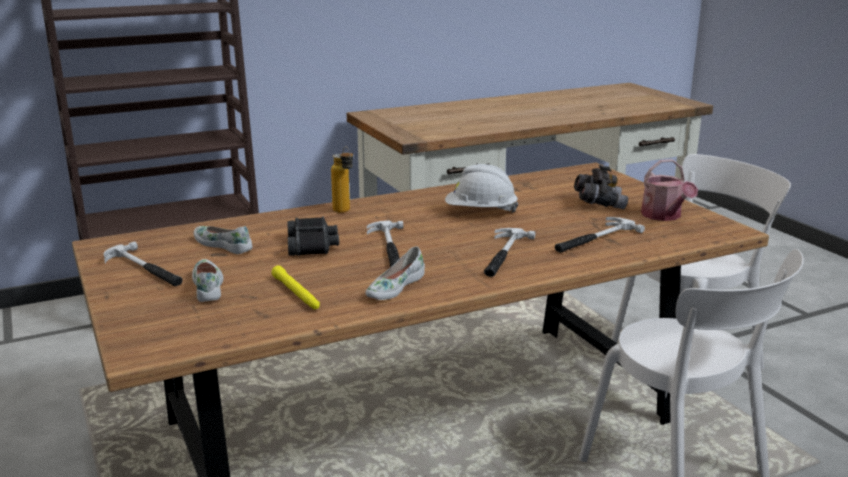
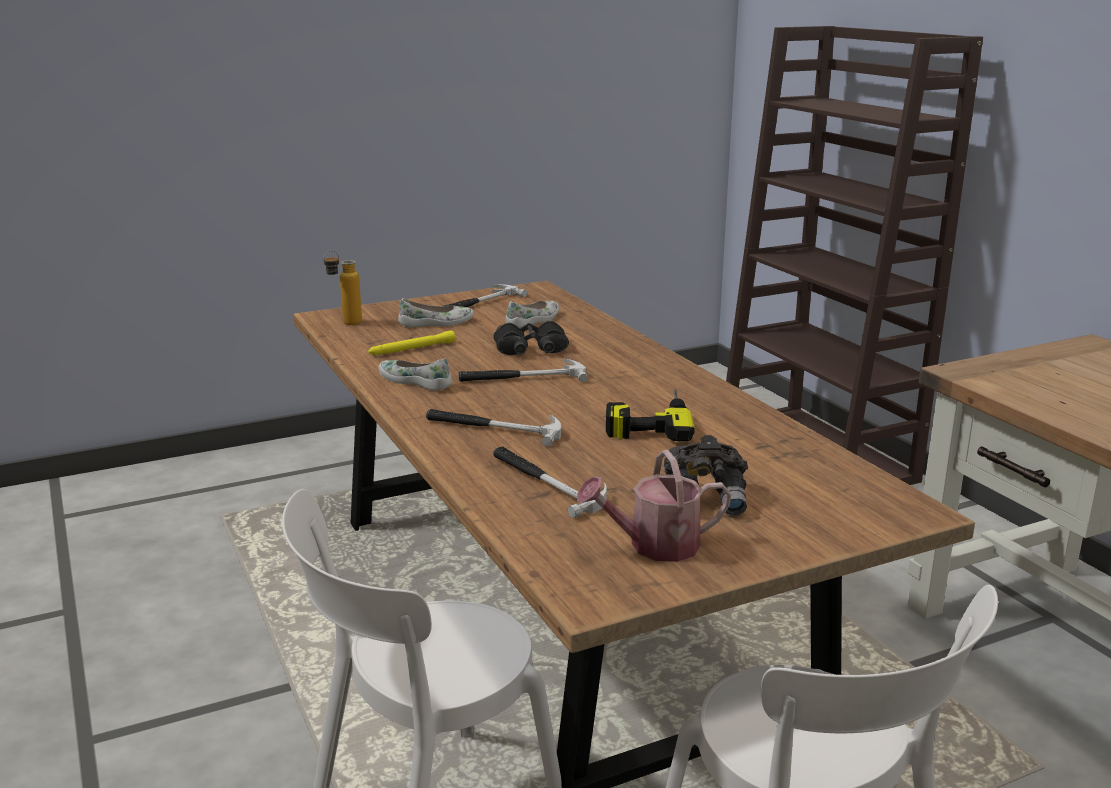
camera: 90 degrees right, 0 degrees up
bottle [331,146,353,213] -> bottle moved to [323,250,362,325]
white hard hat [445,164,518,213] -> power drill [606,389,695,441]

